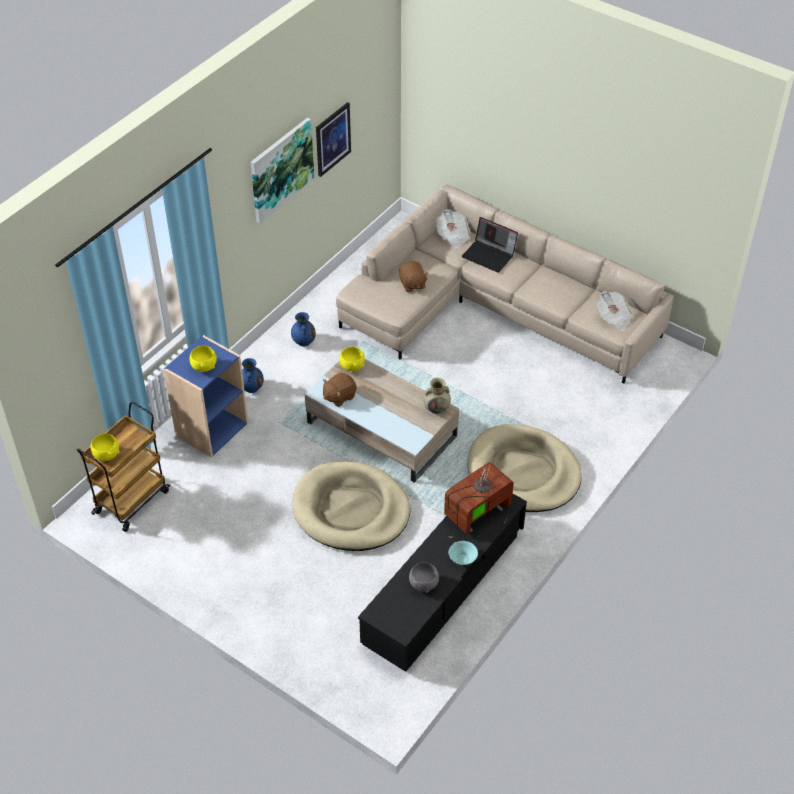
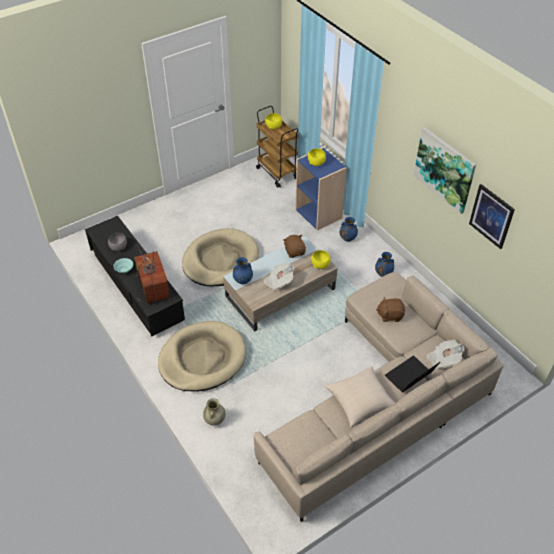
camera: 110 degrees right, 0 degrees up
beige vase [423,378,451,414] -> beige vase moved to [203,398,225,426]
newspaper [597,291,633,331] -> newspaper moved to [264,262,294,291]
none -> blue vase [233,257,253,284]
none -> beige pillow [324,366,395,428]

